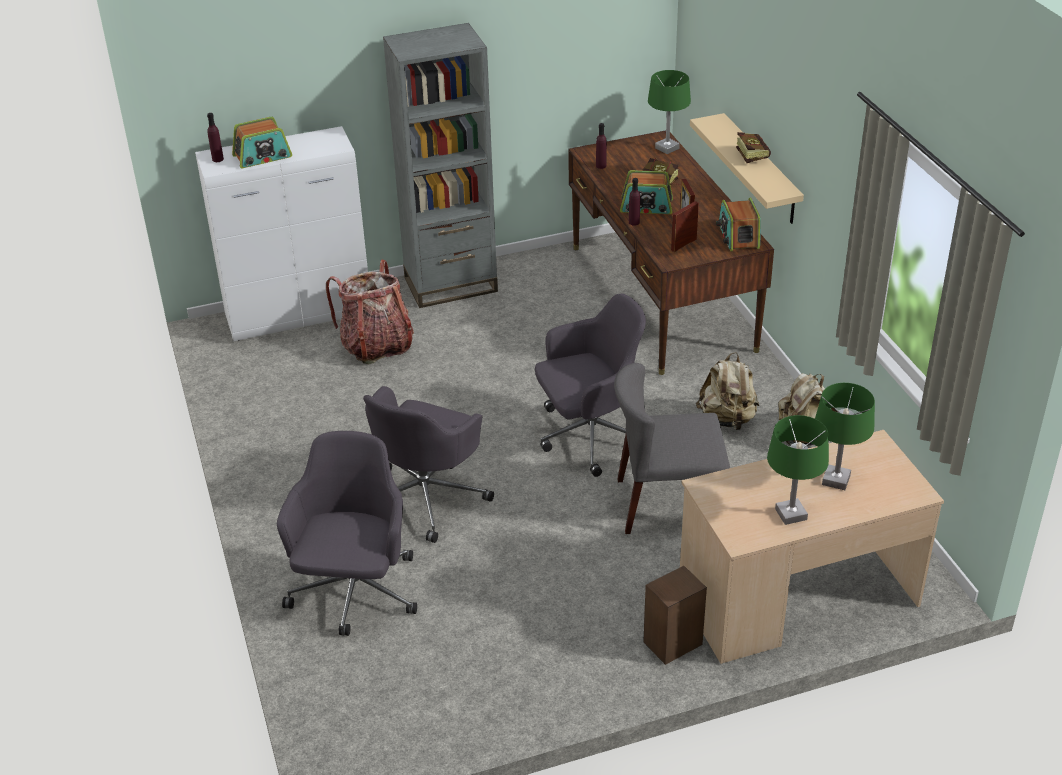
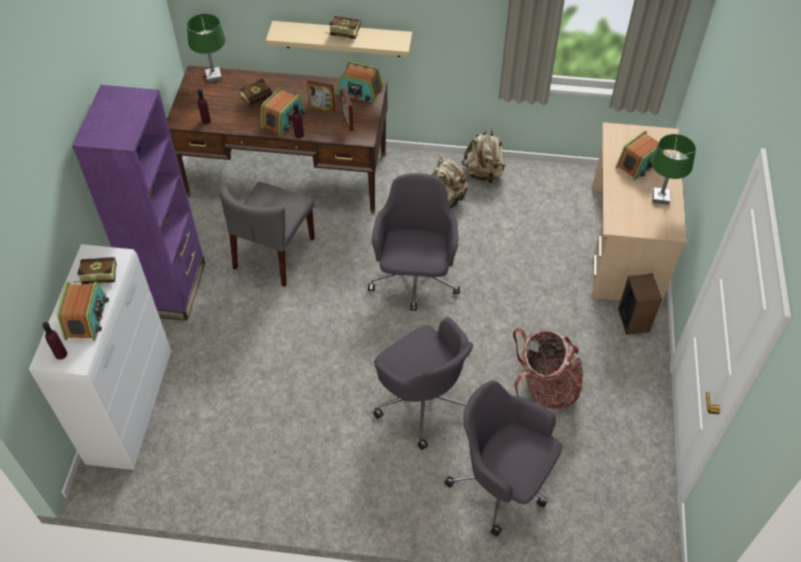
camera: 65 degrees left, 15 degrees up
backpack [326,260,414,364] -> backpack moved to [513,328,583,409]
grey bookcase [383,23,498,308] -> purple bookcase [72,85,205,321]
grey chair [614,363,730,534] -> grey chair moved to [219,182,315,287]
green table lamp [815,383,875,490] -> radio [616,131,664,180]
none -> book [74,257,117,284]

